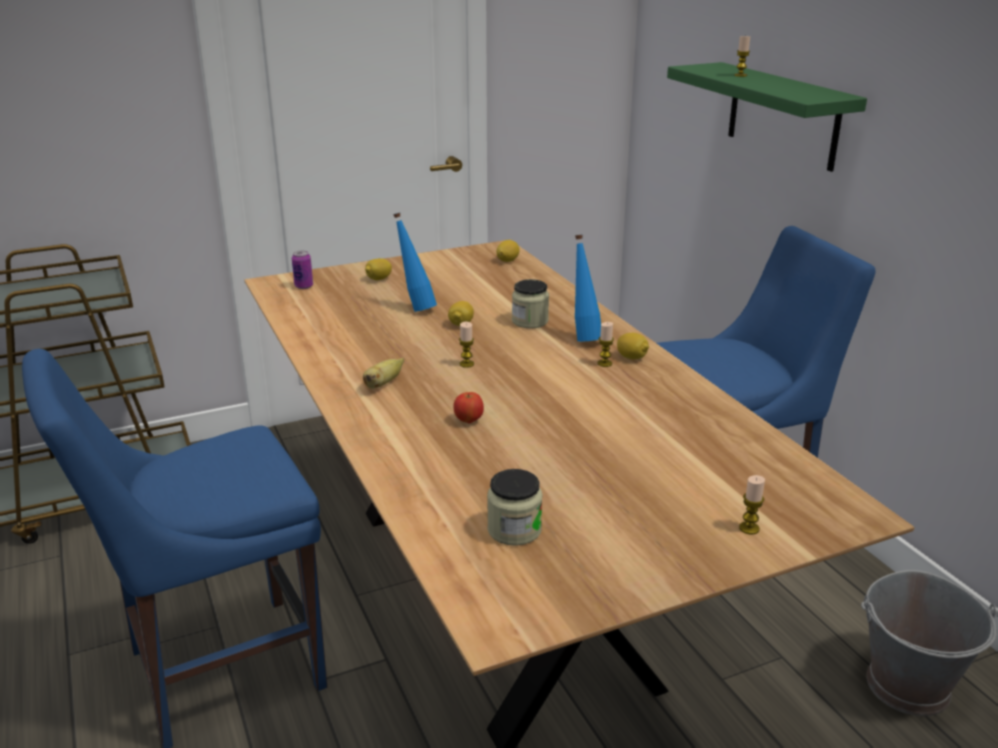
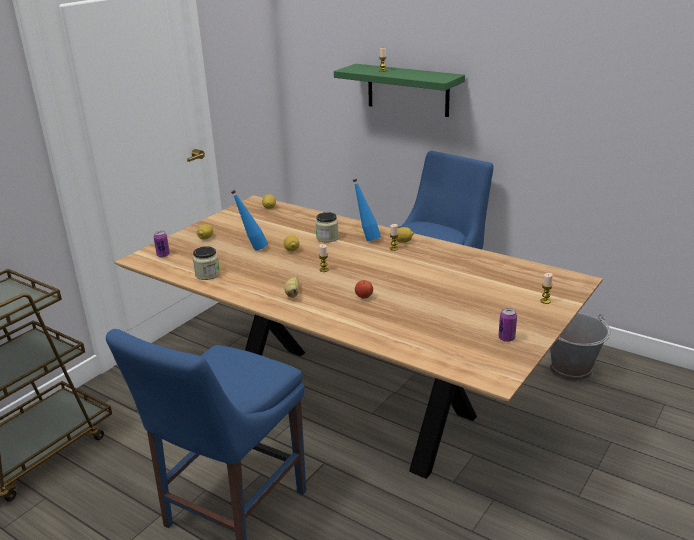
camera: 30 degrees left, 0 degrees up
jar [487,469,543,546] -> jar moved to [193,246,220,280]
none -> can [499,308,517,342]

